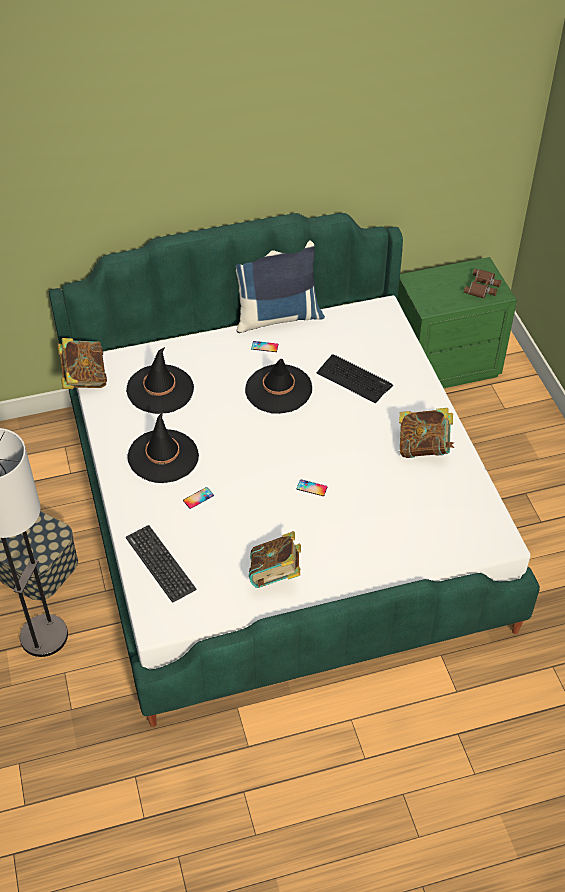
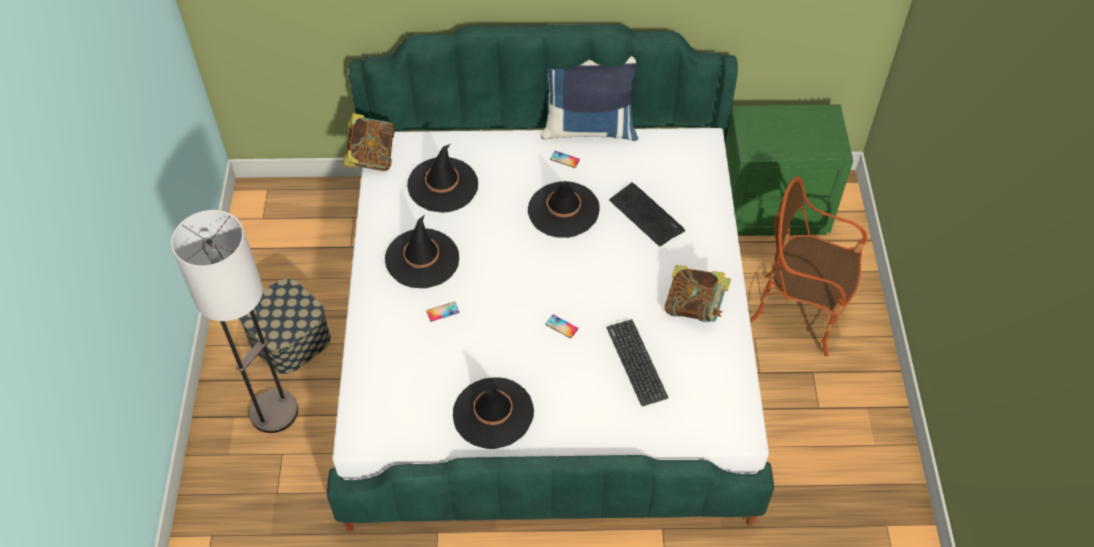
camera: 15 degrees right, 5 degrees up
keyboard [126,525,196,603] -> keyboard moved to [606,319,668,406]
book [249,531,301,588] -> black hat [453,377,534,449]
brown binoculars [464,269,501,299] -> none
none -> armchair [750,176,867,357]

